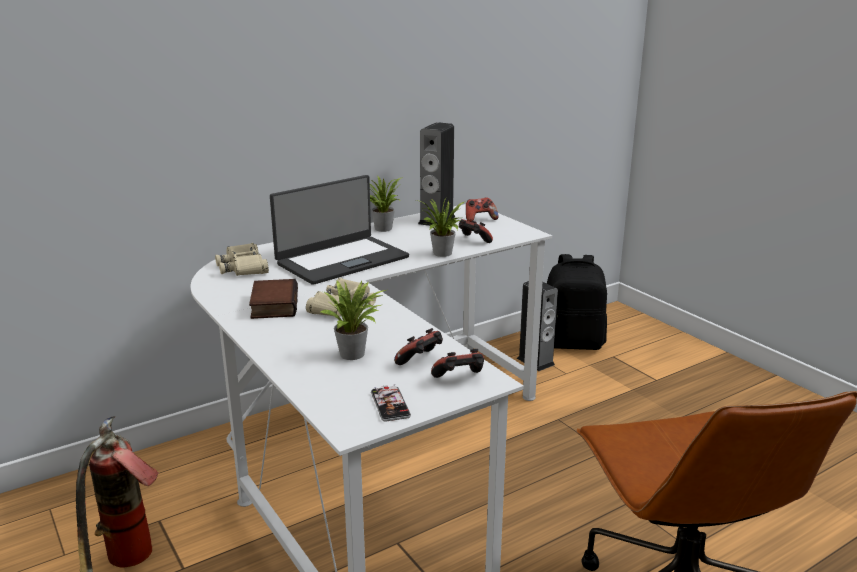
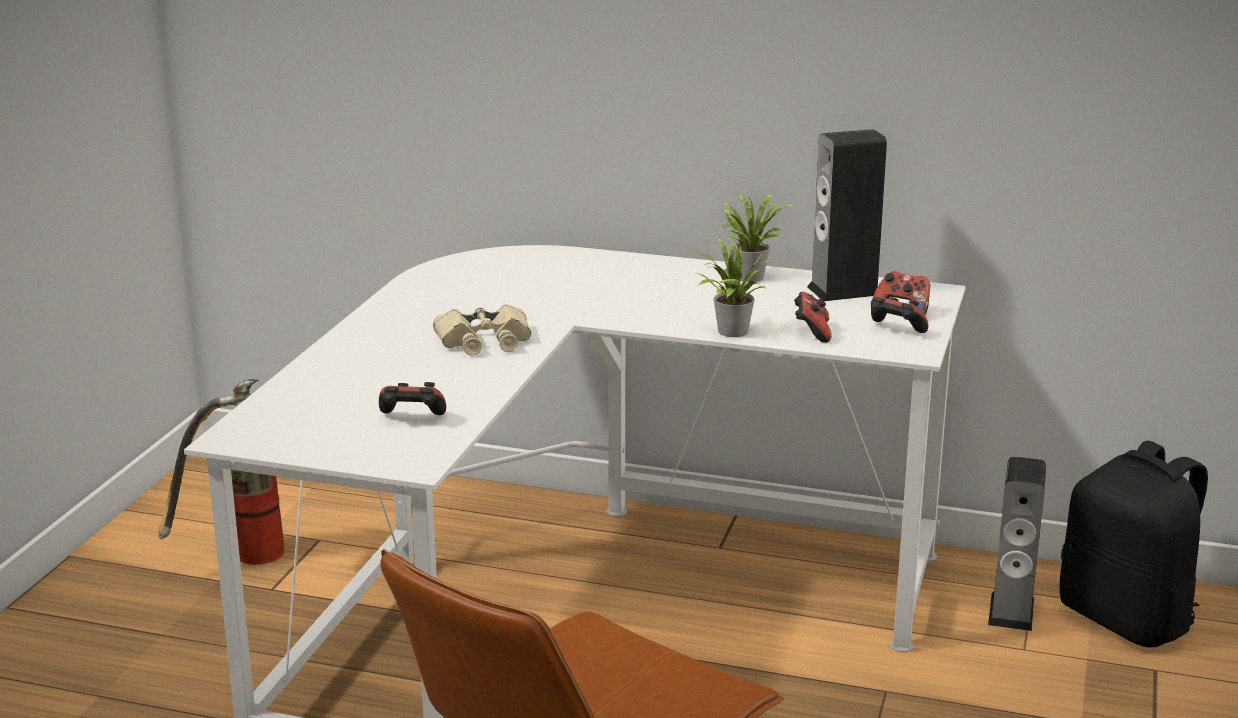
camera: 50 degrees right, 0 degrees up
beige binoculars [215,243,269,276] -> none
book [249,279,298,319] -> none
laptop [270,175,409,285] -> none
potted plant [319,281,386,360] -> none
phone [371,384,411,422] -> none
game controller [431,349,484,378] -> game controller moved to [871,296,929,333]

